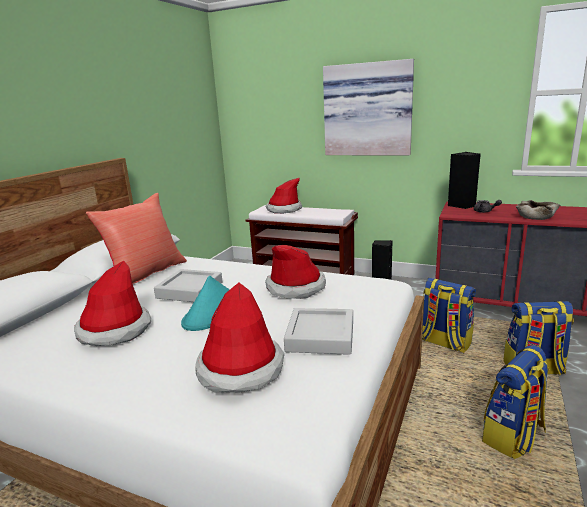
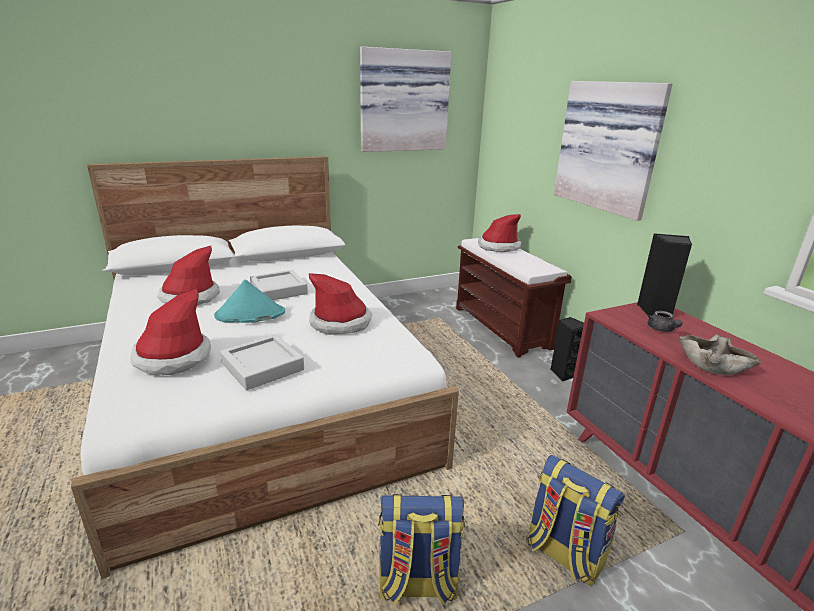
camera: 40 degrees right, 5 degrees up
red pillow [86,193,187,284] -> none
backpack [422,278,476,353] -> none
none -> picture [360,47,451,152]

